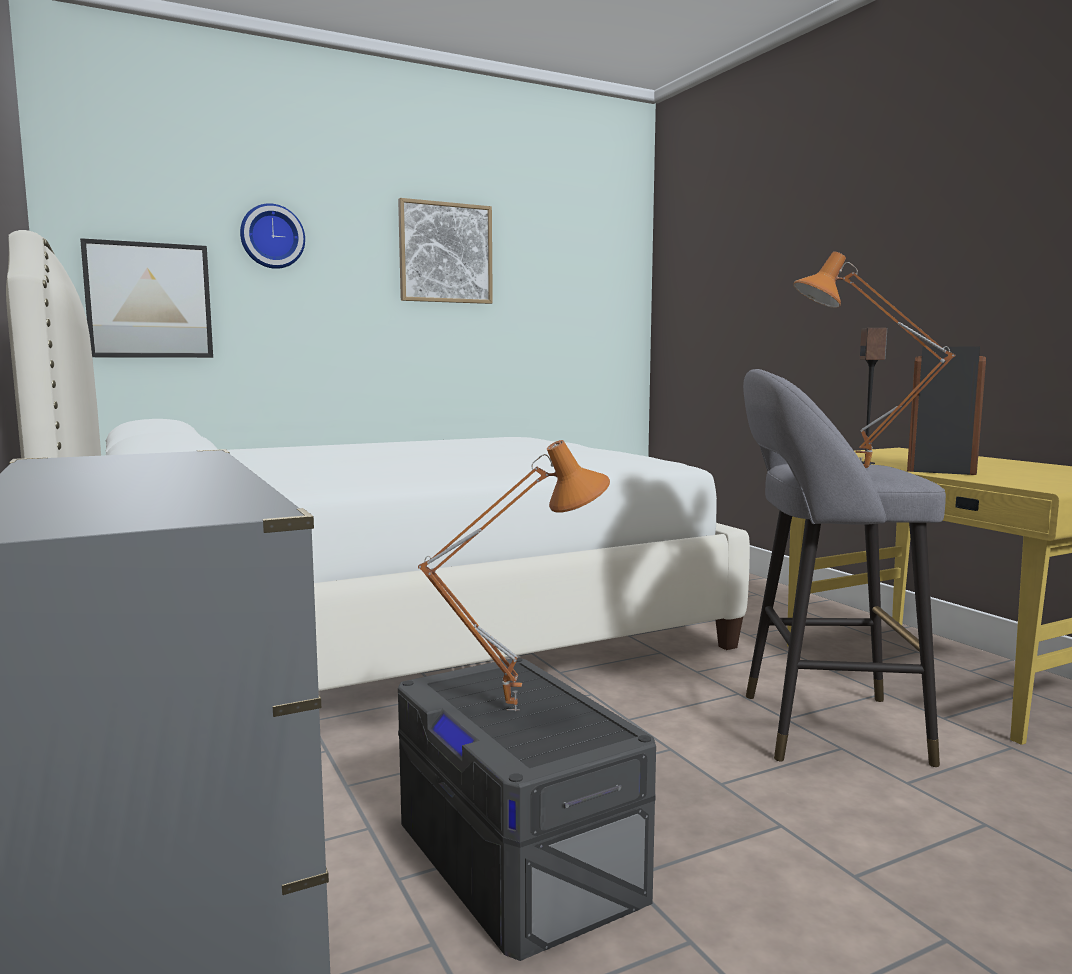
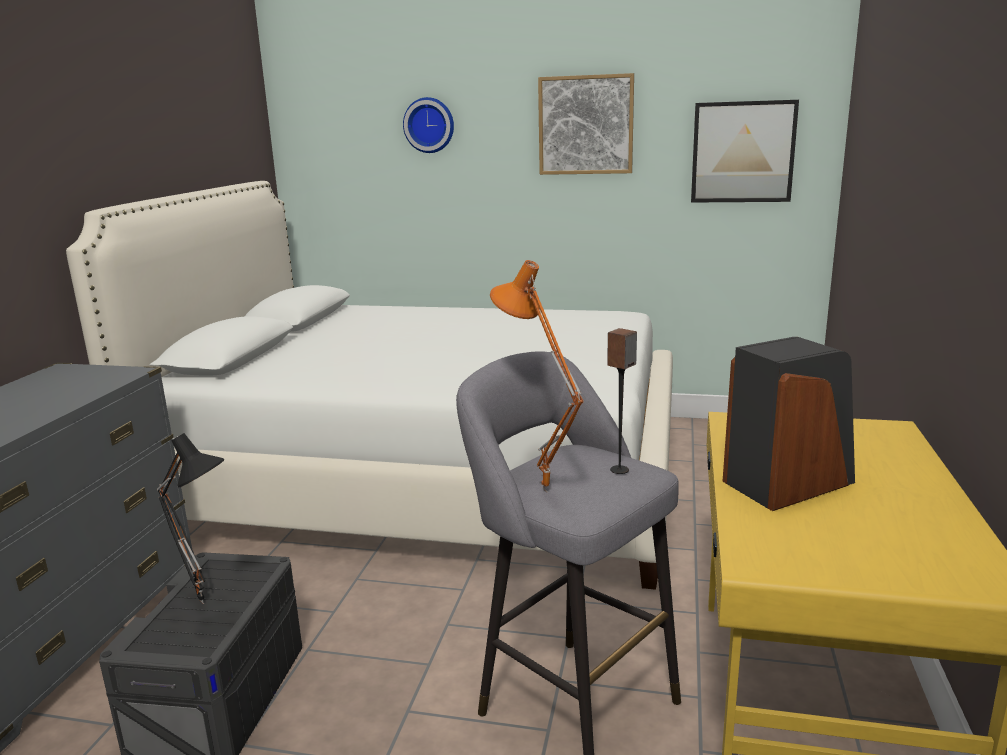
camera: 40 degrees right, 10 degrees up
picture [80,238,213,358] -> picture moved to [691,100,799,202]
orange table lamp [418,440,610,711] -> black table lamp [157,433,224,604]

